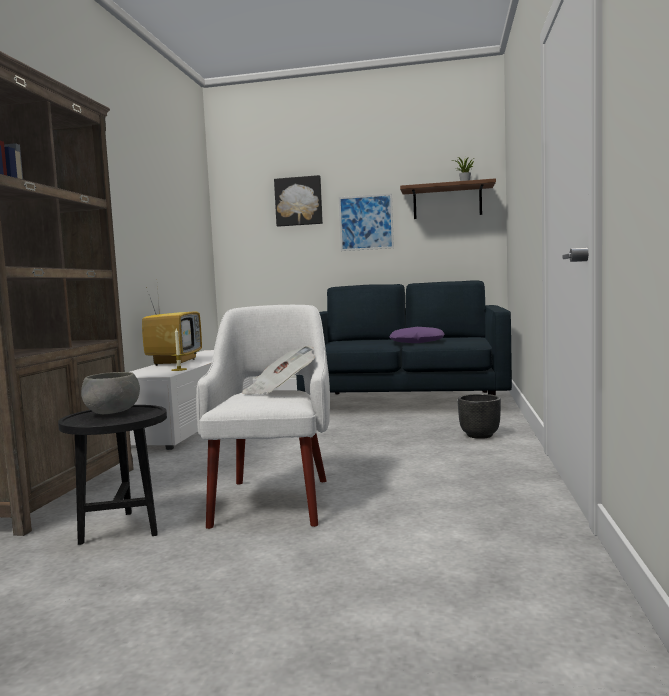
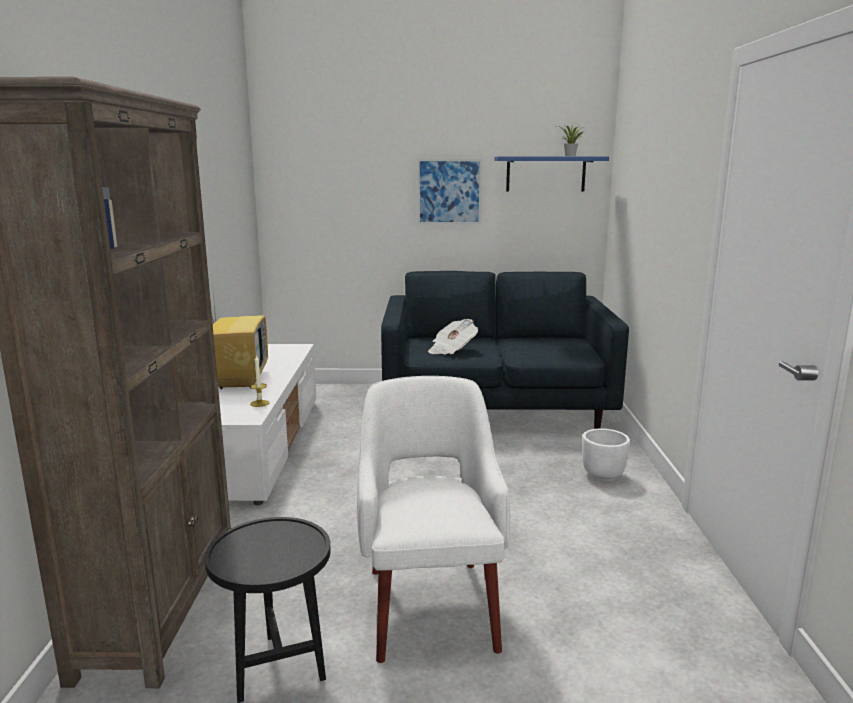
camera: 10 degrees left, 10 degrees up
grey bowl [81,372,140,414] -> none
newspaper [242,346,315,395] -> newspaper moved to [428,319,478,355]
picture [274,175,323,227] -> none
purple pillow [389,327,444,343] -> none
brown shelf [400,178,496,219] -> blue shelf [495,156,609,191]
black planter [458,394,501,439] -> white planter [582,429,630,481]

